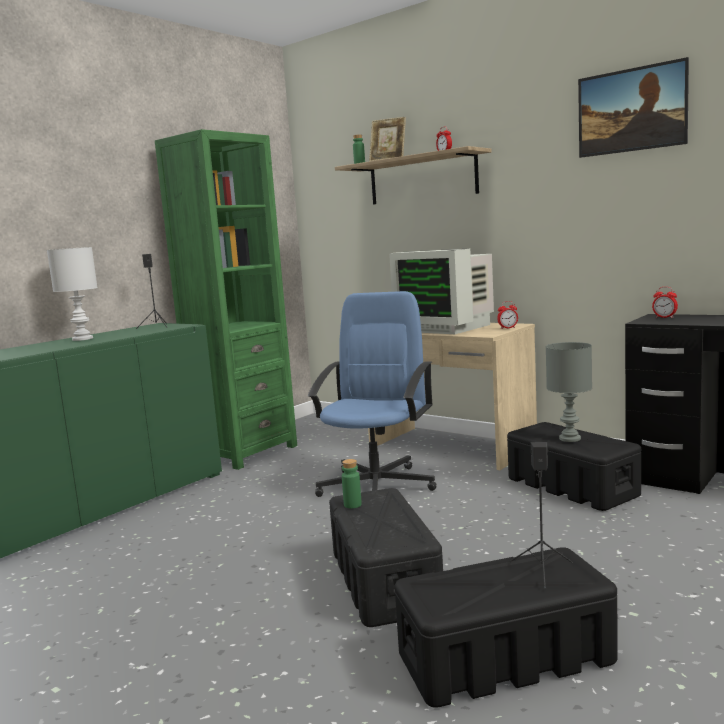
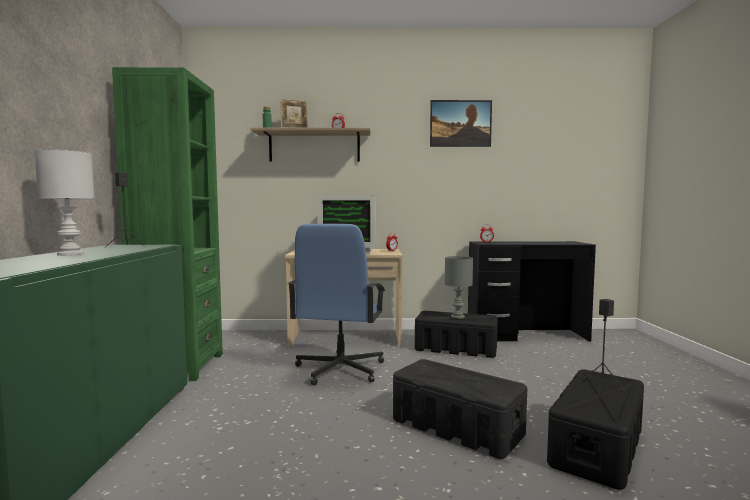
camera: 40 degrees left, 5 degrees down
blue office chair [307,291,437,497] -> blue office chair turned 150 degrees counterclockwise [288,224,385,385]
green bottle [342,459,362,508] -> none

